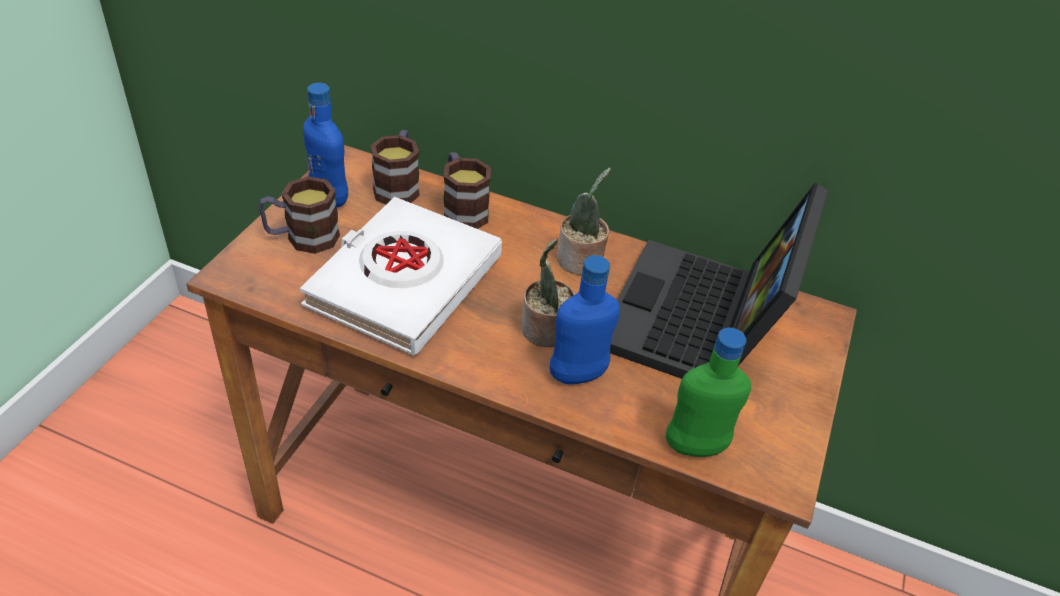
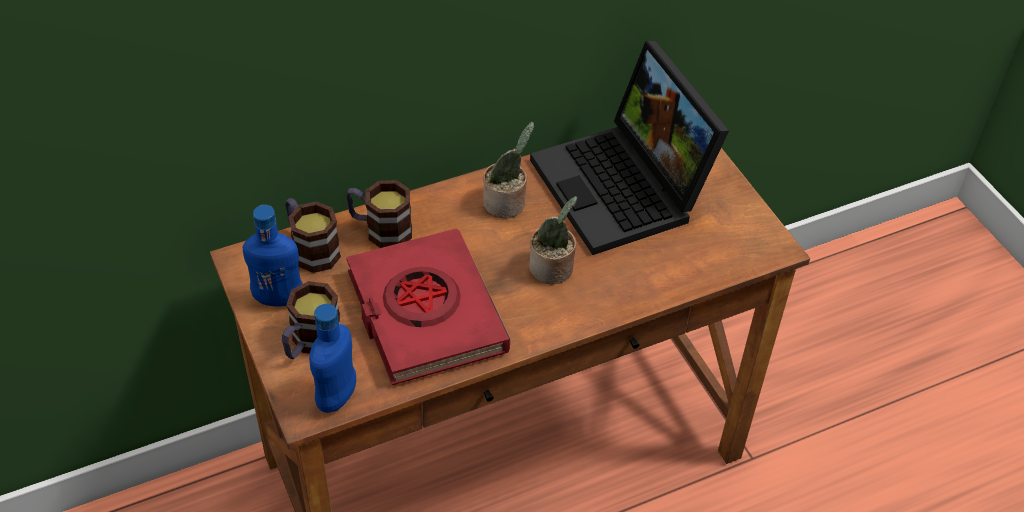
camera: 45 degrees left, 5 degrees up
white book [300,197,502,355] -> red book [346,229,510,385]
blue bottle [550,255,620,384] -> blue bottle moved to [309,304,356,413]
green bottle [666,328,751,457] -> none

